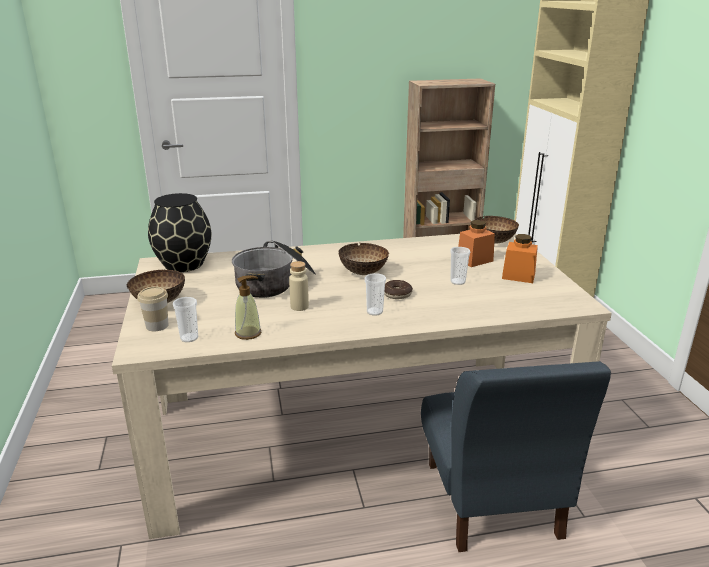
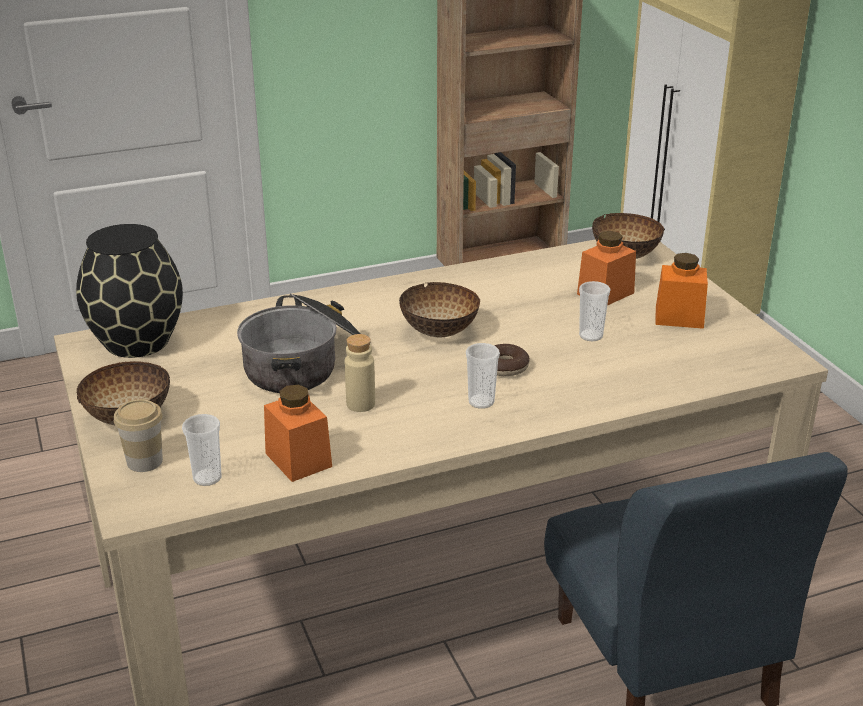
camera: 10 degrees left, 5 degrees up
soap dispenser [235,275,261,340] -> orange jar [264,385,332,482]

